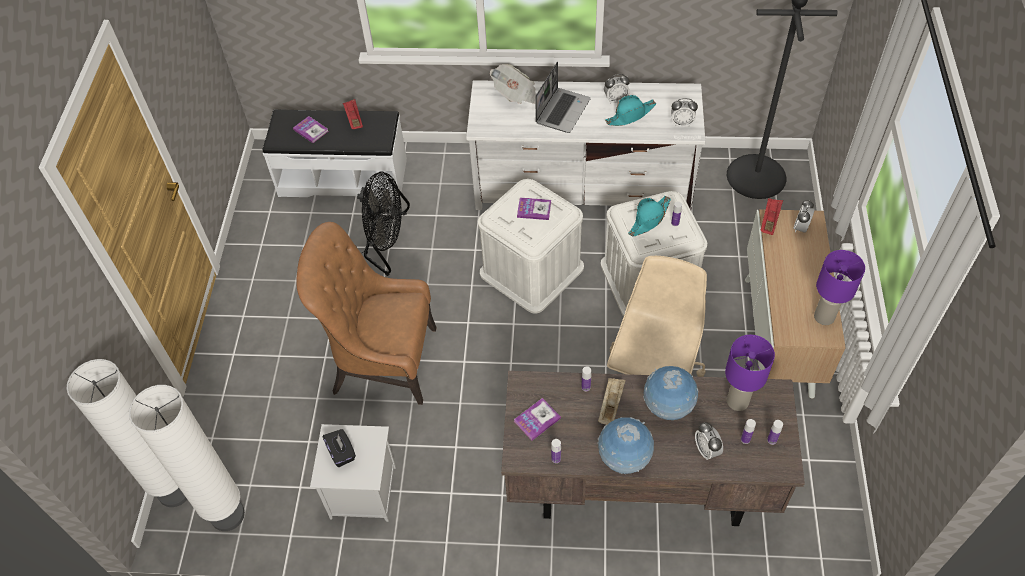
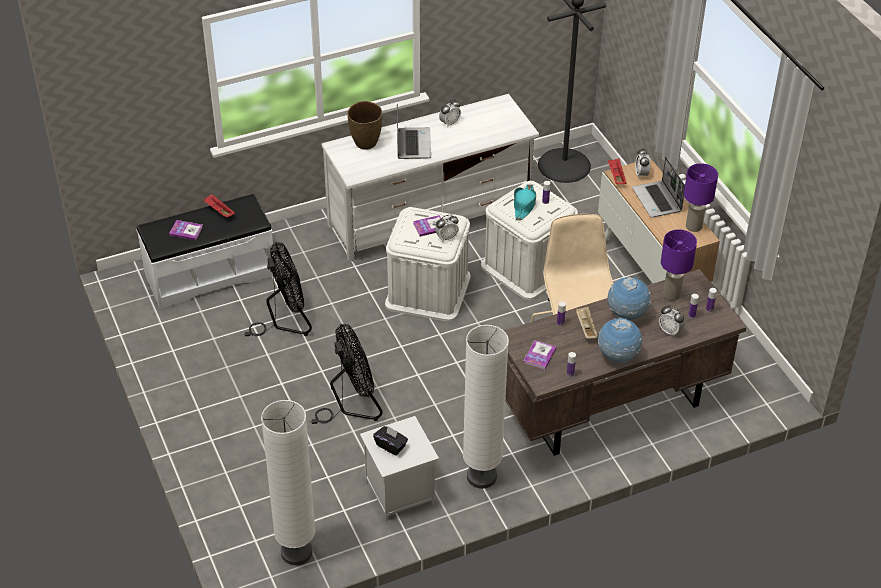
camera: 30 degrees left, 10 degrees down
white floor lamp [67,359,187,507] -> white floor lamp moved to [463,325,509,489]
brown chair [296,222,437,405] -> black fan [310,324,383,424]
newspaper [490,64,536,104] -> brown vase [347,101,382,150]
turquoise hat [605,95,656,126] -> none
alarm clock [671,98,698,127] -> alarm clock moved to [435,215,459,243]
none -> laptop [632,157,685,218]

